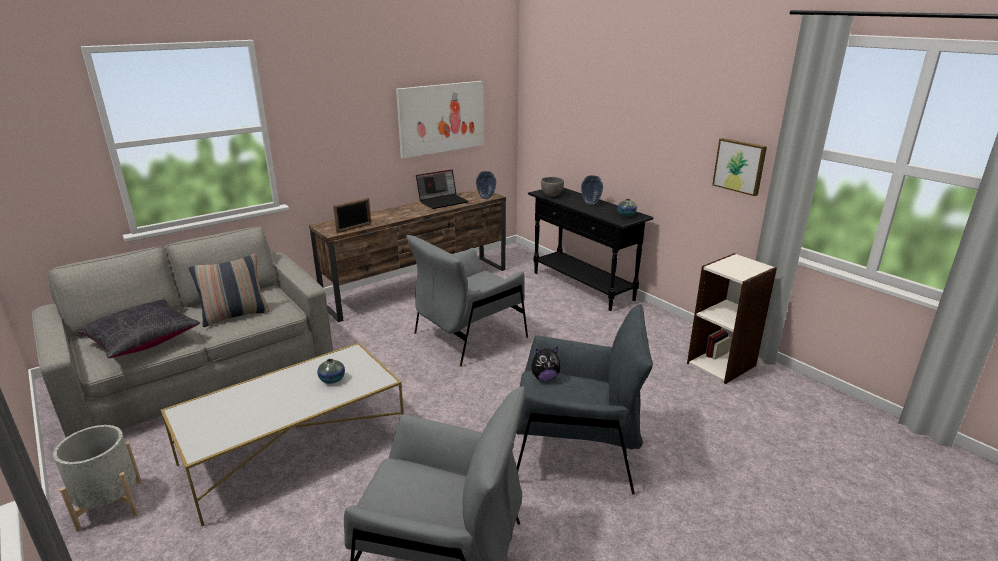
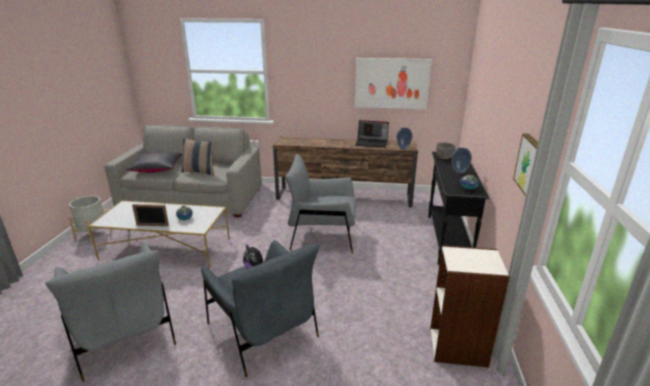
camera: 45 degrees right, 0 degrees up
picture frame [333,198,371,233] -> picture frame moved to [132,204,169,226]

